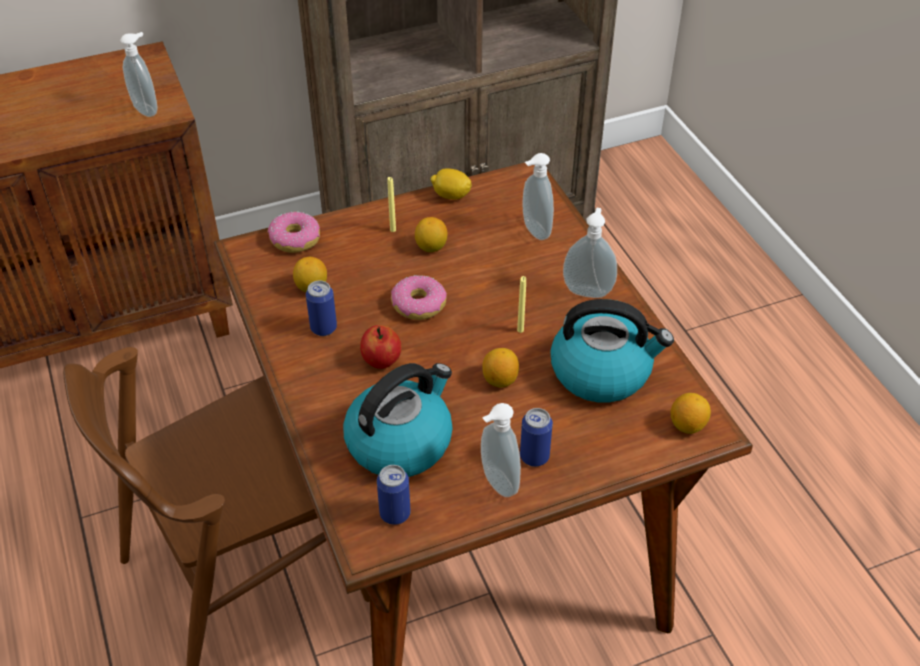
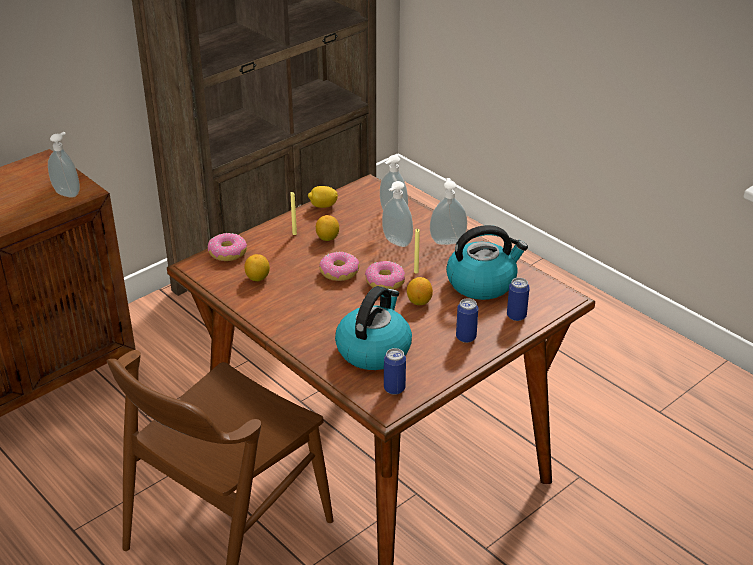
camera: 20 degrees left, 10 degrees down
can [306,280,337,336] -> can moved to [507,278,530,321]
apple [360,325,402,369] -> none
soap dispenser [481,403,521,497] -> soap dispenser moved to [382,181,413,247]
lemon [671,393,711,434] -> none
none -> donut [365,261,405,289]

